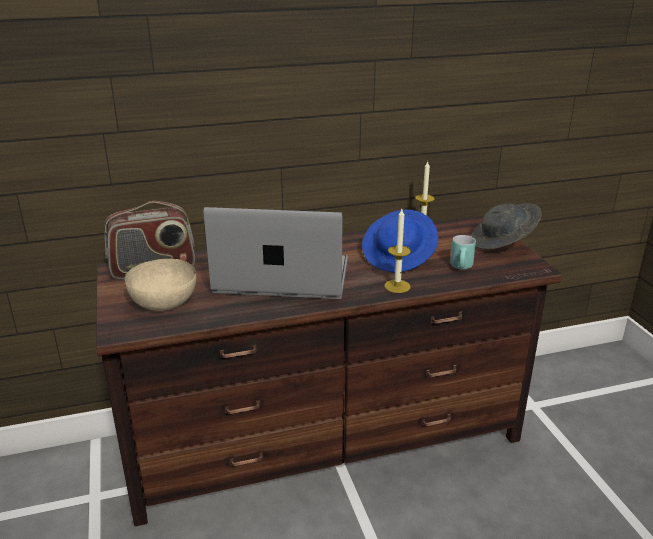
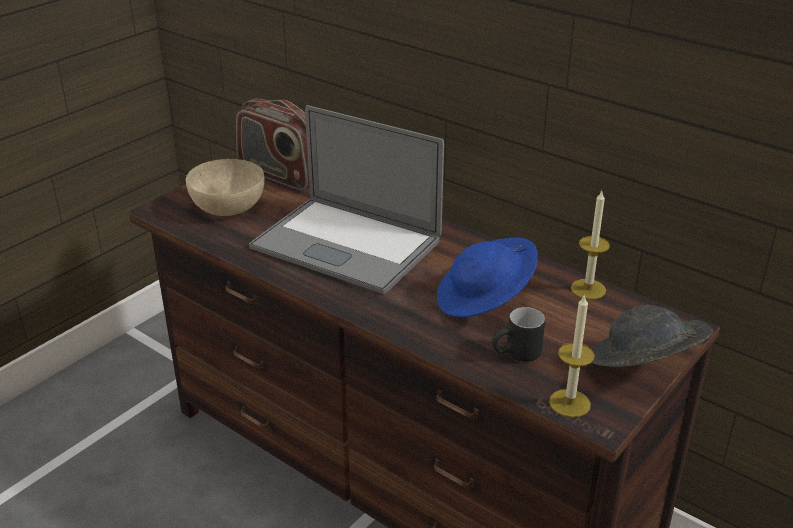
camera: 55 degrees right, 5 degrees up
laptop [203,207,348,299] -> laptop turned 150 degrees clockwise [249,105,444,294]
candle [384,209,411,293] -> candle moved to [549,294,595,417]
turquoise mug [450,235,476,270] -> black mug [492,307,545,362]

